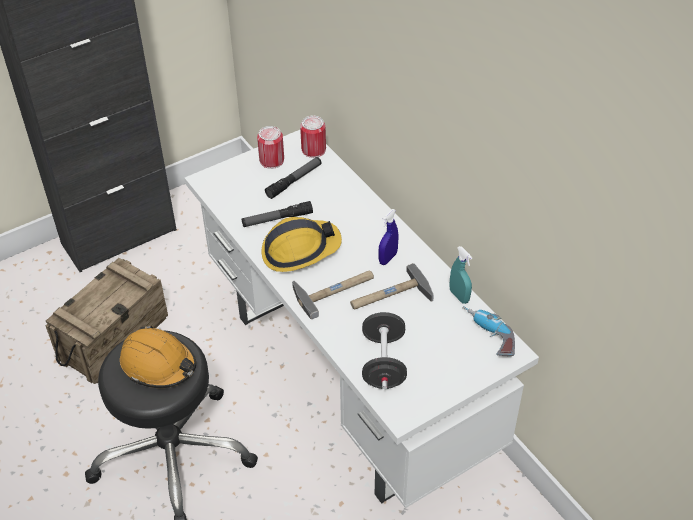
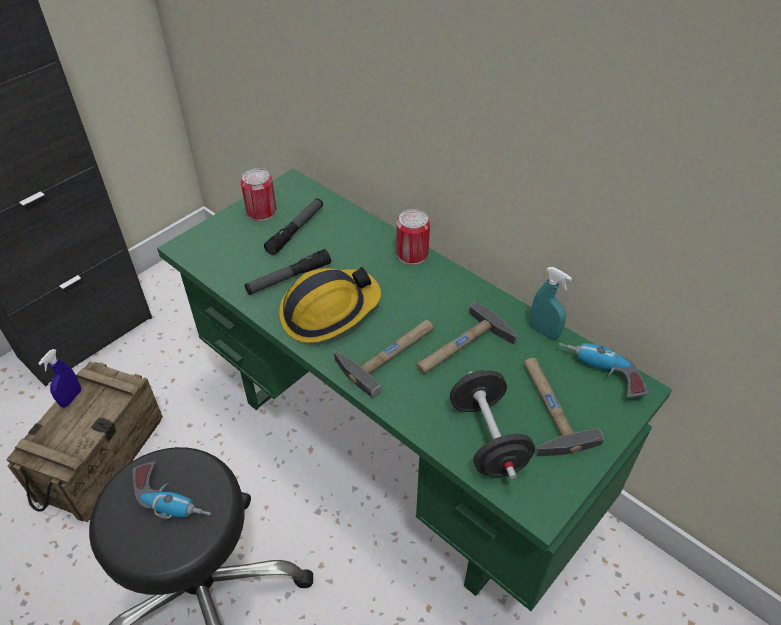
camera: 15 degrees left, 0 degrees up
orange hard hat [120,325,196,388] -> power drill [132,461,211,520]
white desk [184,130,539,508] -> green desk [157,169,672,611]
can [300,116,326,158] -> can moved to [396,209,430,265]
blue spray bottle [378,209,399,265] -> blue spray bottle moved to [38,349,81,407]
none -> hammer [524,358,604,456]

